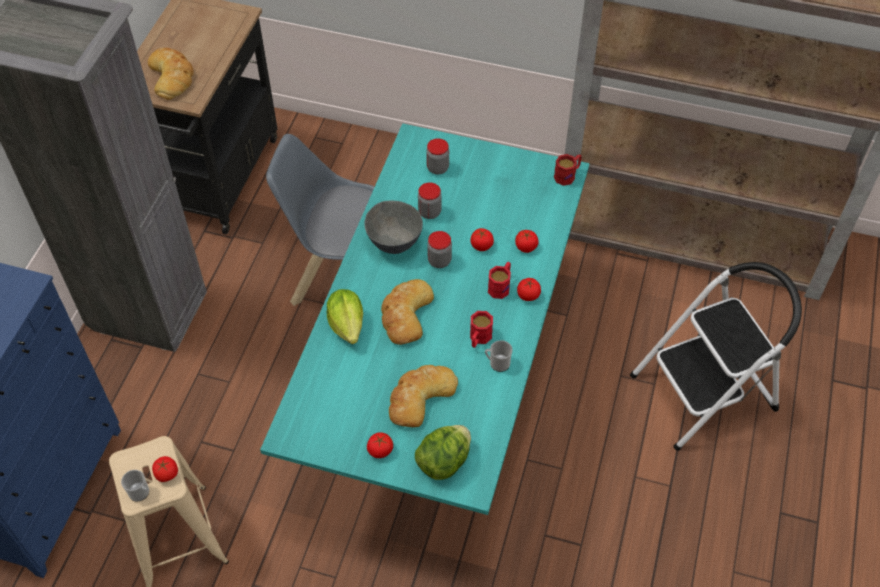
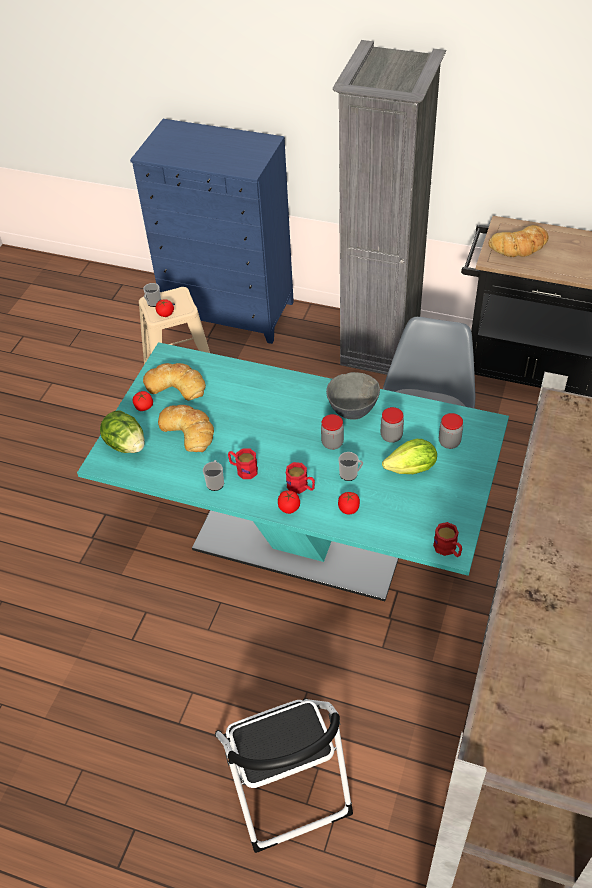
camera: 95 degrees right, 5 degrees down
lettuce [327,289,363,344] -> lettuce moved to [382,439,437,474]
bread [381,279,434,345] -> bread moved to [143,363,206,401]
tomato [470,228,494,251] -> mug [338,452,363,481]

